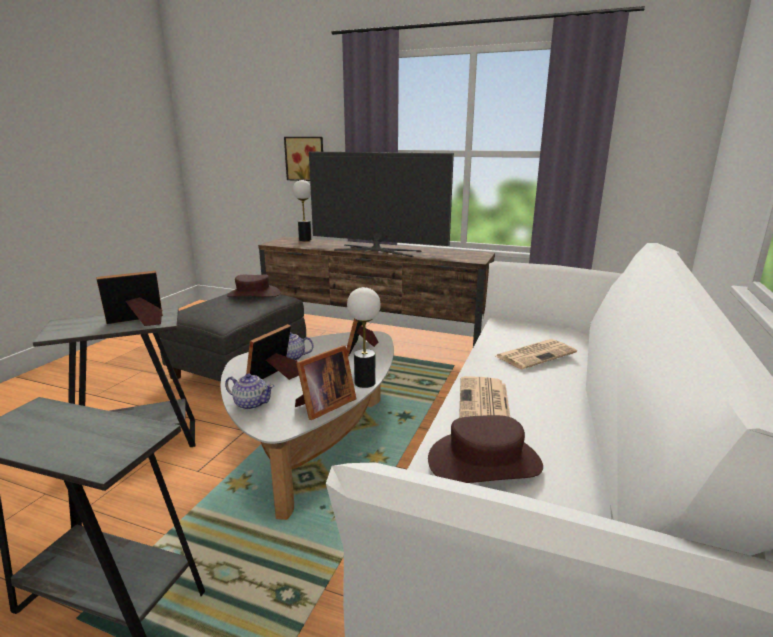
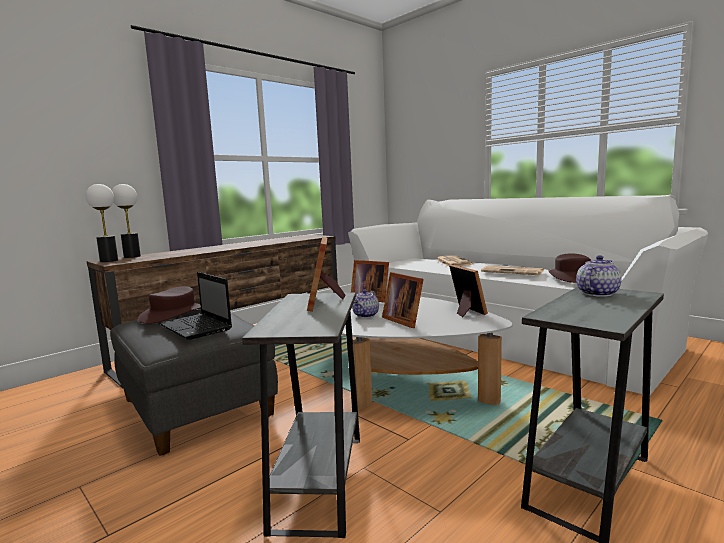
camera: 65 degrees left, 10 degrees down
teapot [225,373,274,410] -> teapot moved to [576,255,622,297]
picture [284,137,323,181] -> none
television [309,152,454,257] -> none
table lamp [347,287,381,388] -> table lamp moved to [85,184,118,262]
none -> laptop [159,272,232,340]

